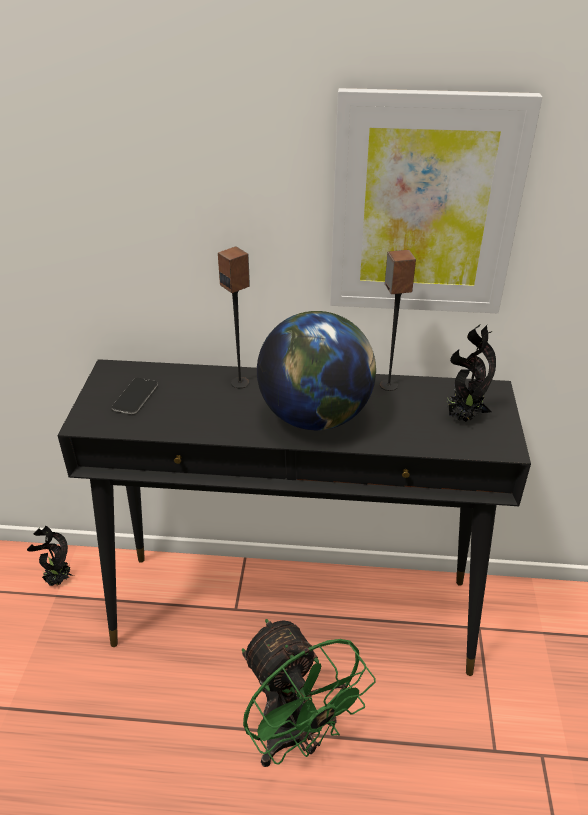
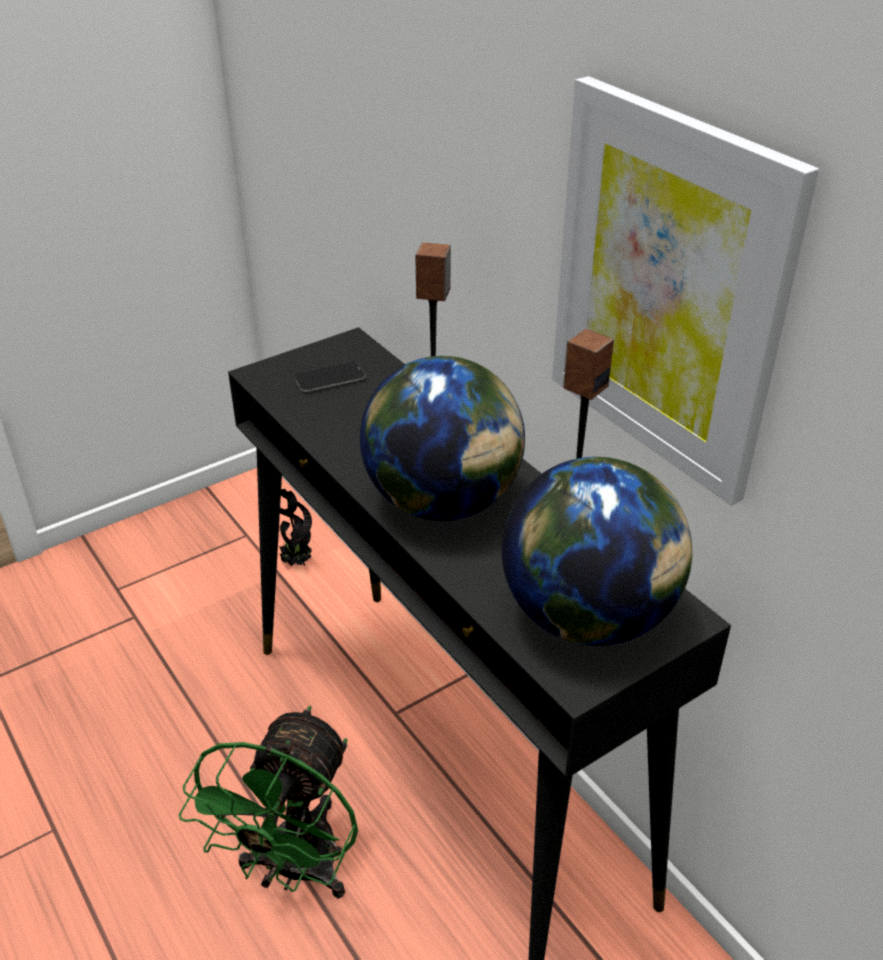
camera: 50 degrees right, 0 degrees up
potted plant [445,325,496,422] -> globe [502,457,692,646]

